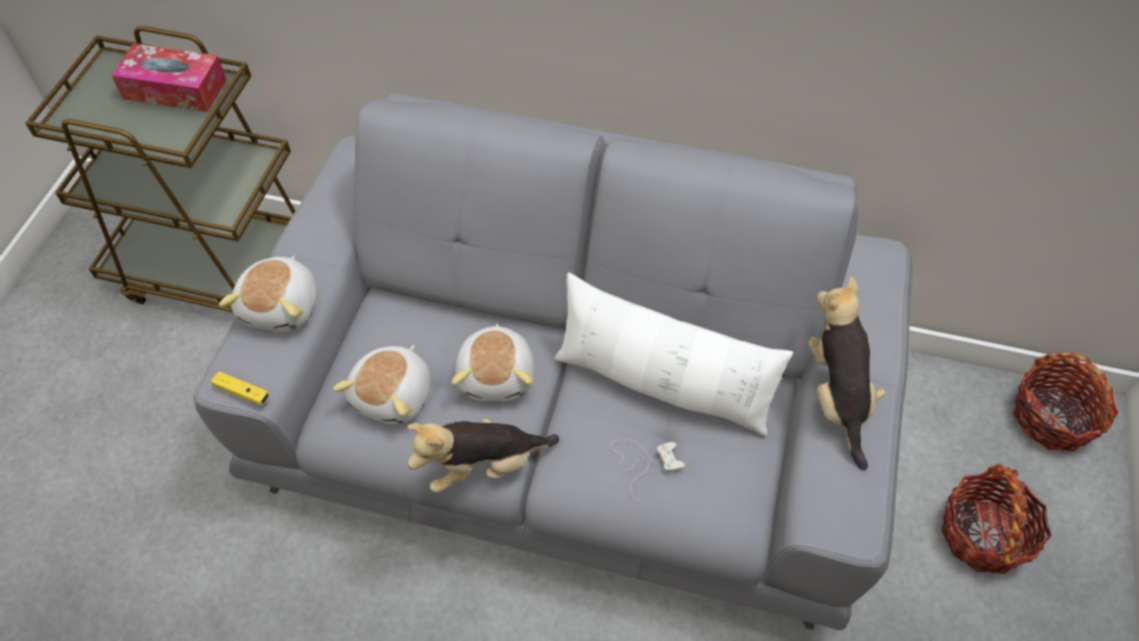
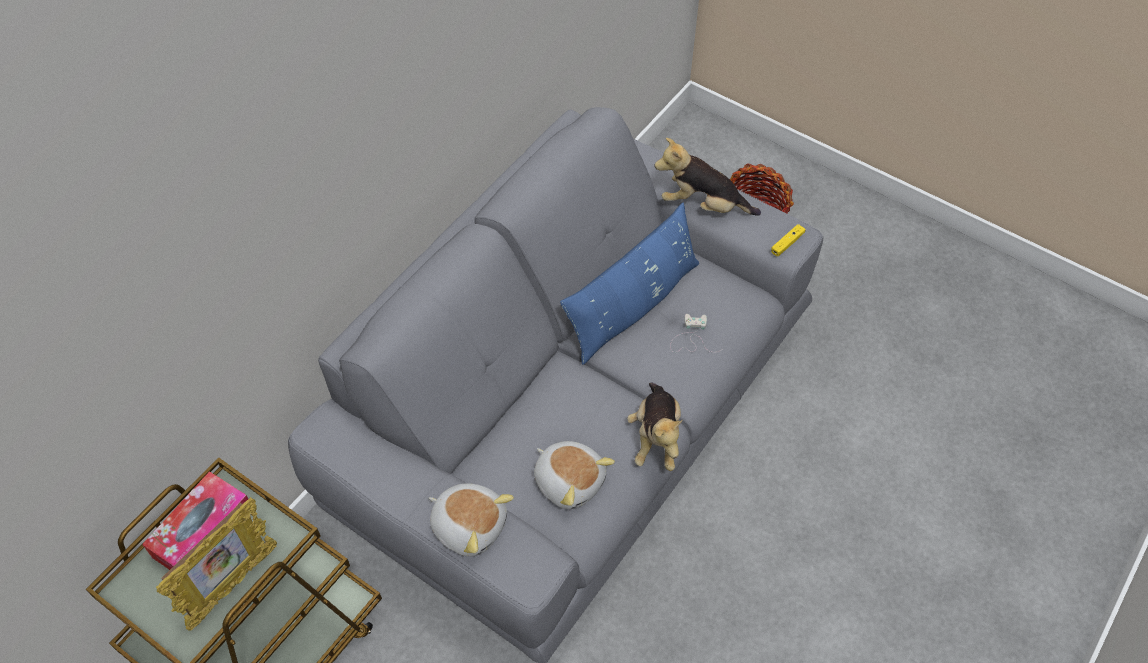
camera: 70 degrees left, 0 degrees up
yellow game controller [211,372,269,405] -> yellow game controller moved to [771,224,806,256]
plush toy [451,323,534,402] -> none
white pillow [554,272,793,437] -> blue pillow [560,202,699,365]
basket [1013,352,1119,452] -> none
none -> picture frame [156,497,277,631]

